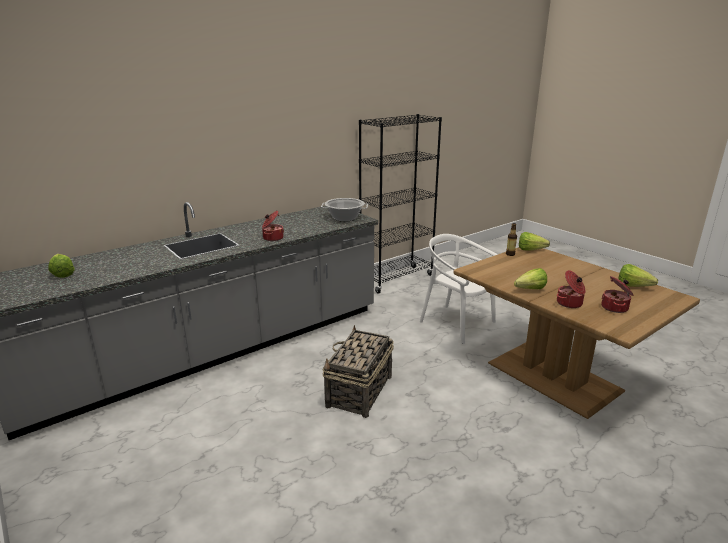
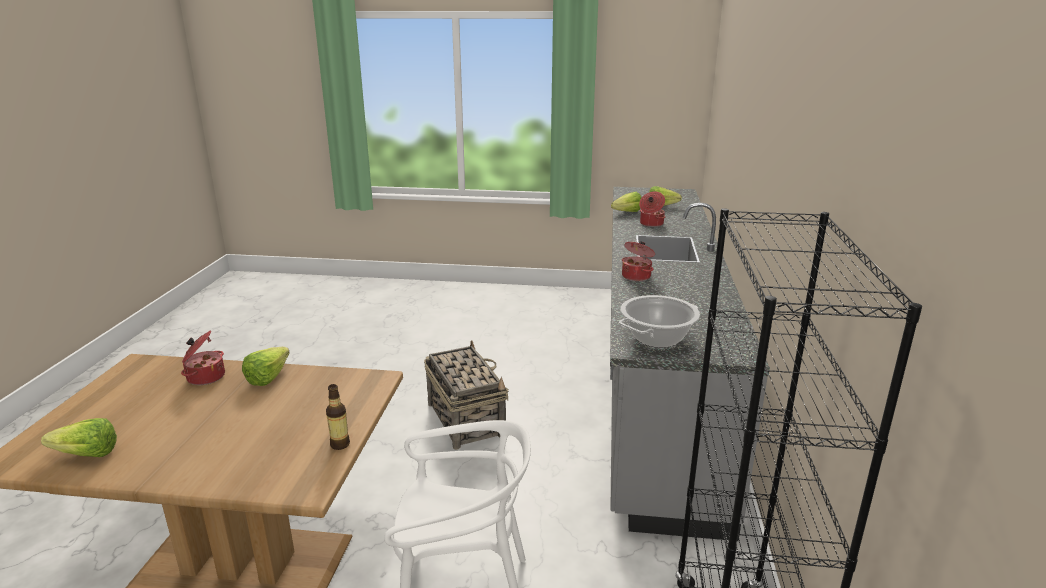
camera: 135 degrees right, 0 degrees up
lettuce [519,232,550,251] -> lettuce moved to [611,192,642,212]
cooking pot [601,276,633,313] -> cooking pot moved to [639,191,665,227]

